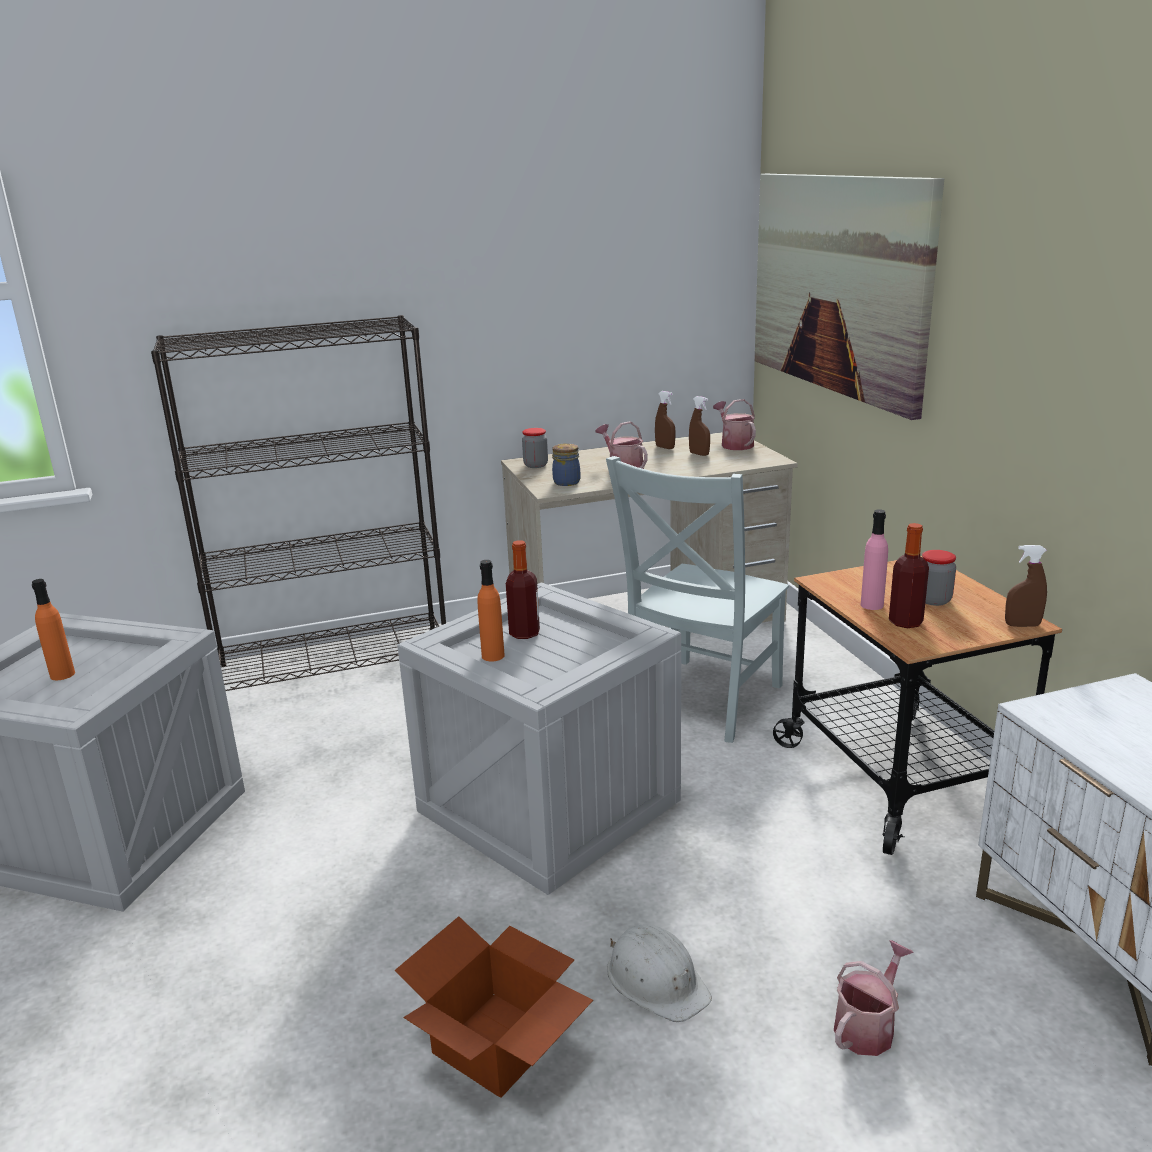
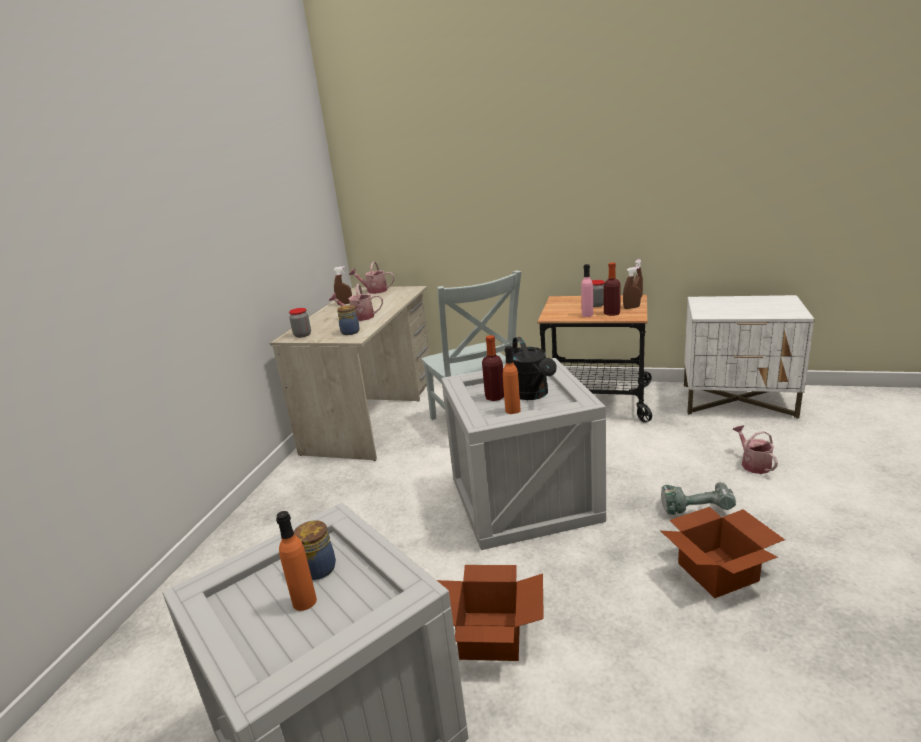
camera: 55 degrees left, 0 degrees up
black bookcase [151,315,446,691] -> none
white hard hat [607,925,712,1022] -> power drill [661,482,736,515]
brown spray bottle [689,396,710,456] -> brown spray bottle moved to [623,267,641,309]
picture [755,173,944,420] -> none
none -> jar [294,520,336,580]
none -> cardboard box [437,565,544,661]
none -> black watering can [513,337,557,400]

